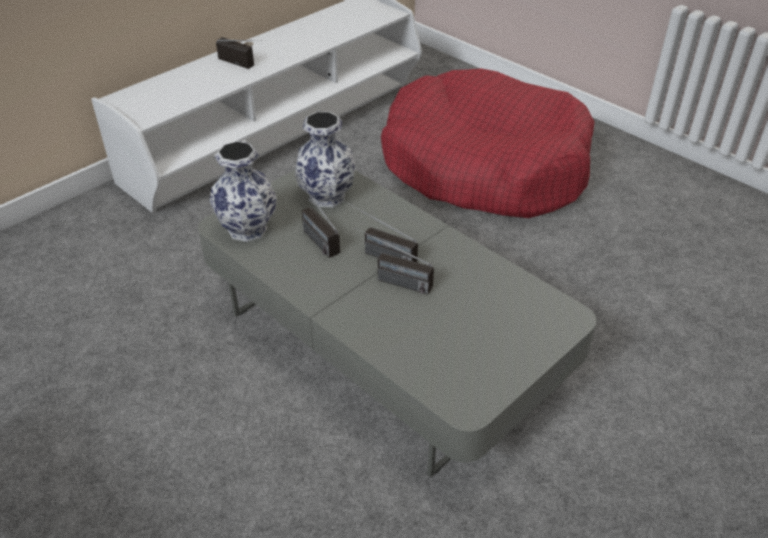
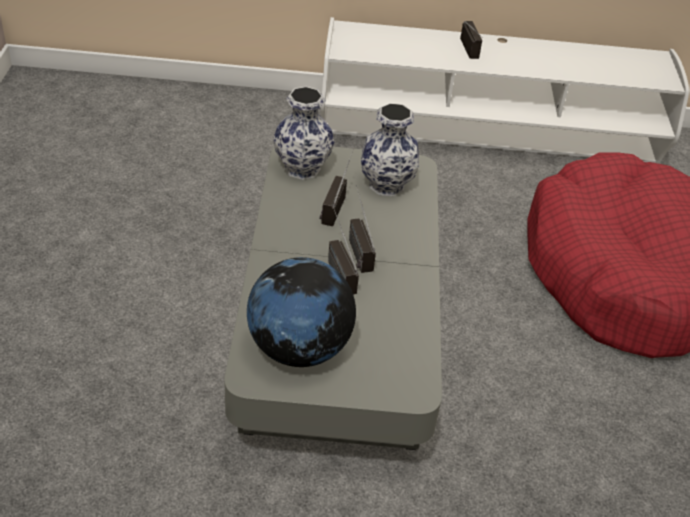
camera: 45 degrees right, 0 degrees up
none -> globe [247,257,356,367]

